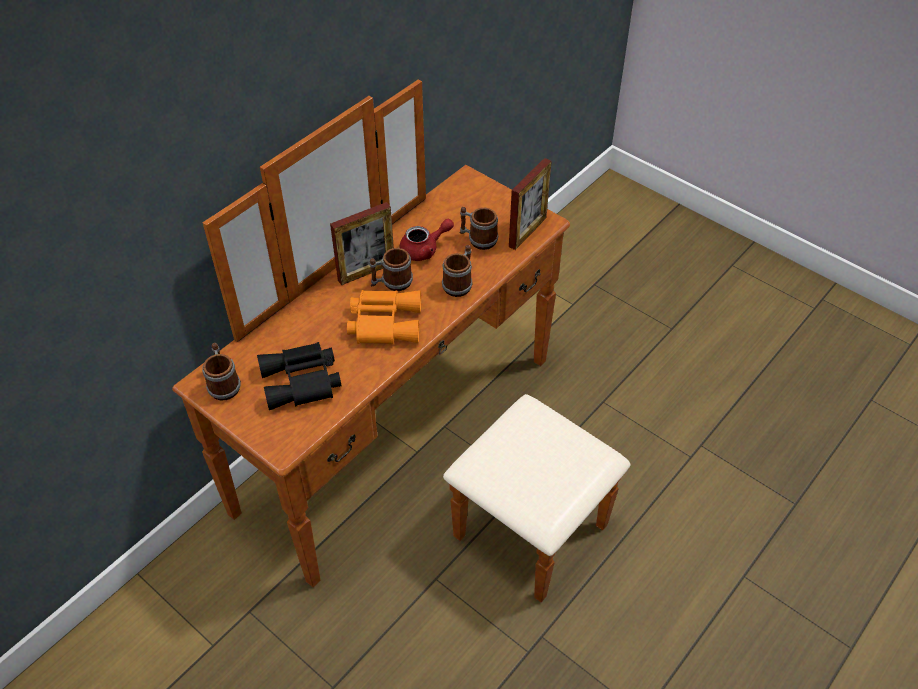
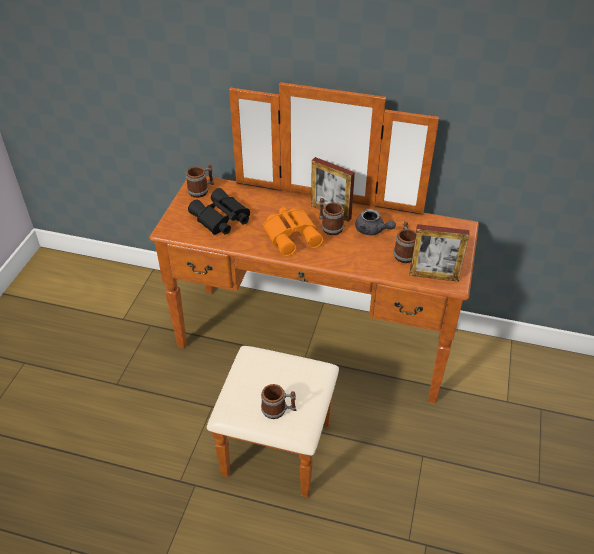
camera: 65 degrees right, 5 degrees down
red teapot [400,219,454,261] -> grey teapot [355,209,396,235]
mug [442,245,472,297] -> mug moved to [261,384,297,419]

